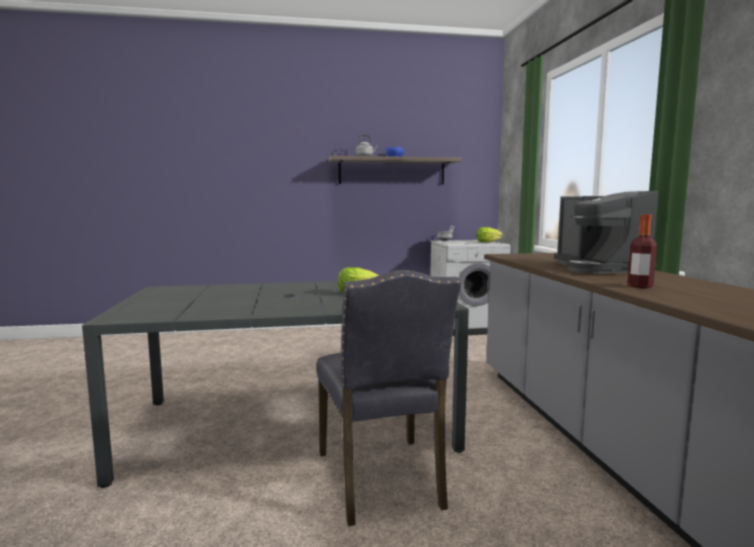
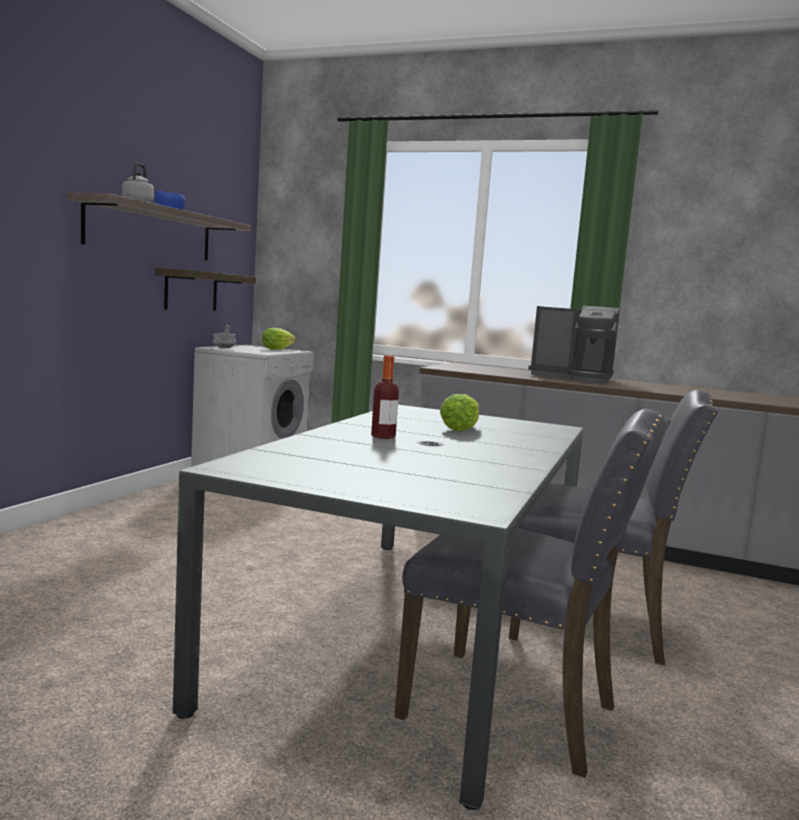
camera: 60 degrees left, 0 degrees up
bottle [628,214,657,288] -> bottle moved to [371,355,399,439]
none -> shelf [155,268,256,311]
none -> grey chair [395,409,671,778]

